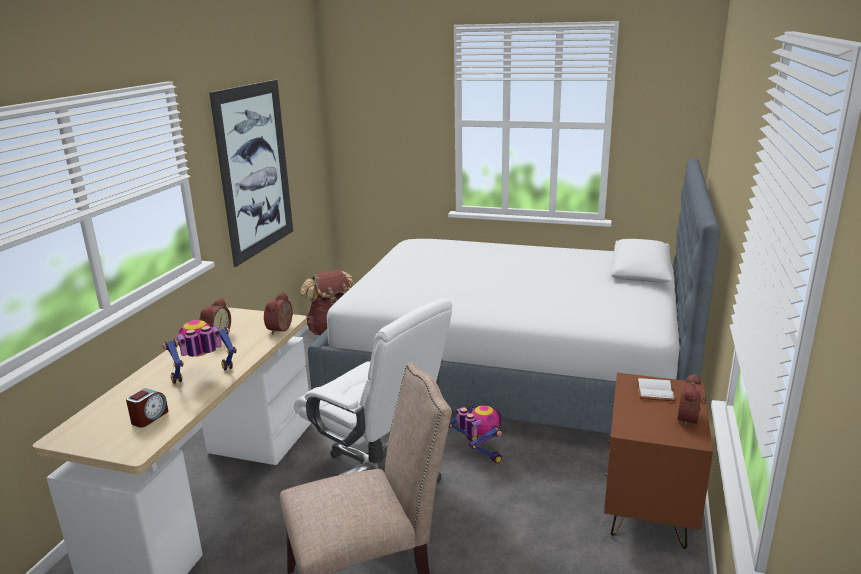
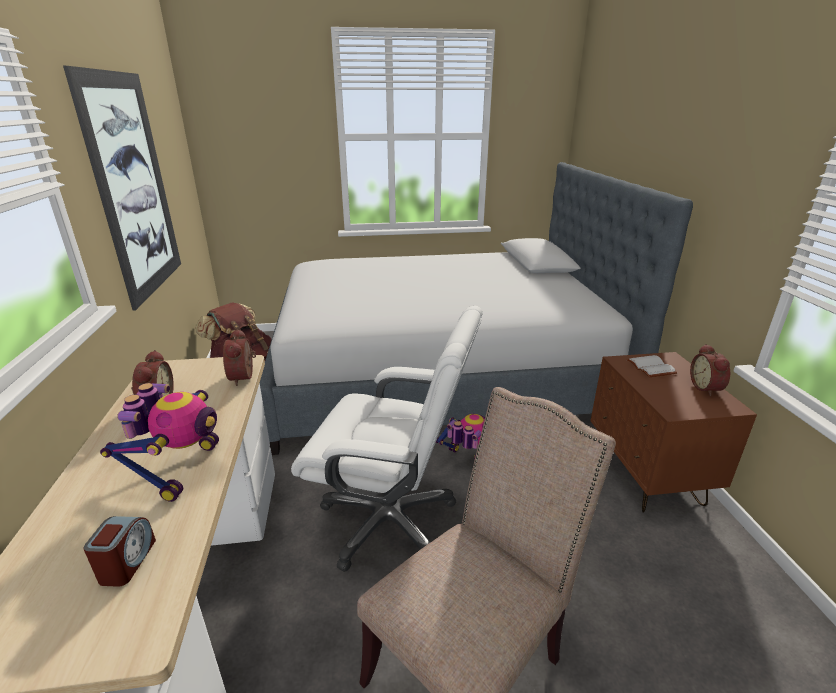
camera: 25 degrees left, 5 degrees up
toy robot [162,320,237,384] -> toy robot turned 150 degrees clockwise [100,383,219,502]

